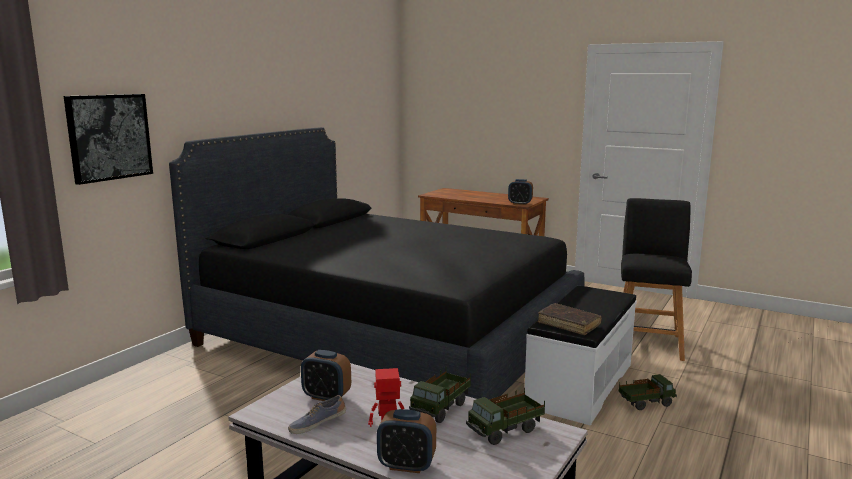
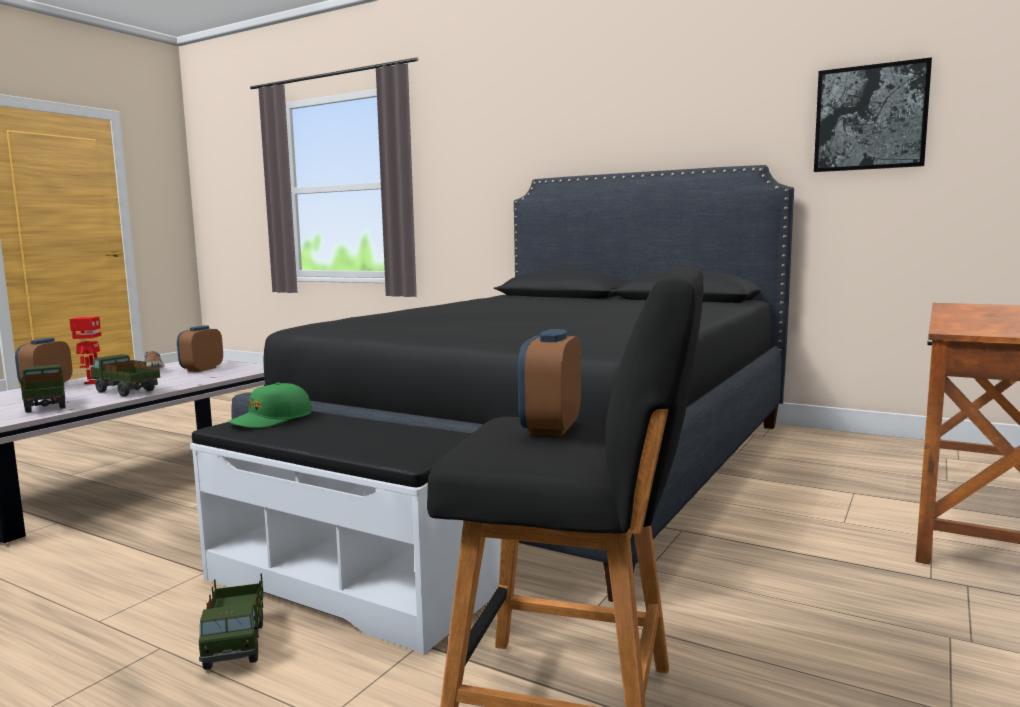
camera: 90 degrees right, 5 degrees down
picture [64,94,153,185] -> picture moved to [814,57,932,172]
alarm clock [508,179,533,205] -> alarm clock moved to [518,329,581,436]
brown book [538,303,601,335] -> green cap [228,382,312,428]

